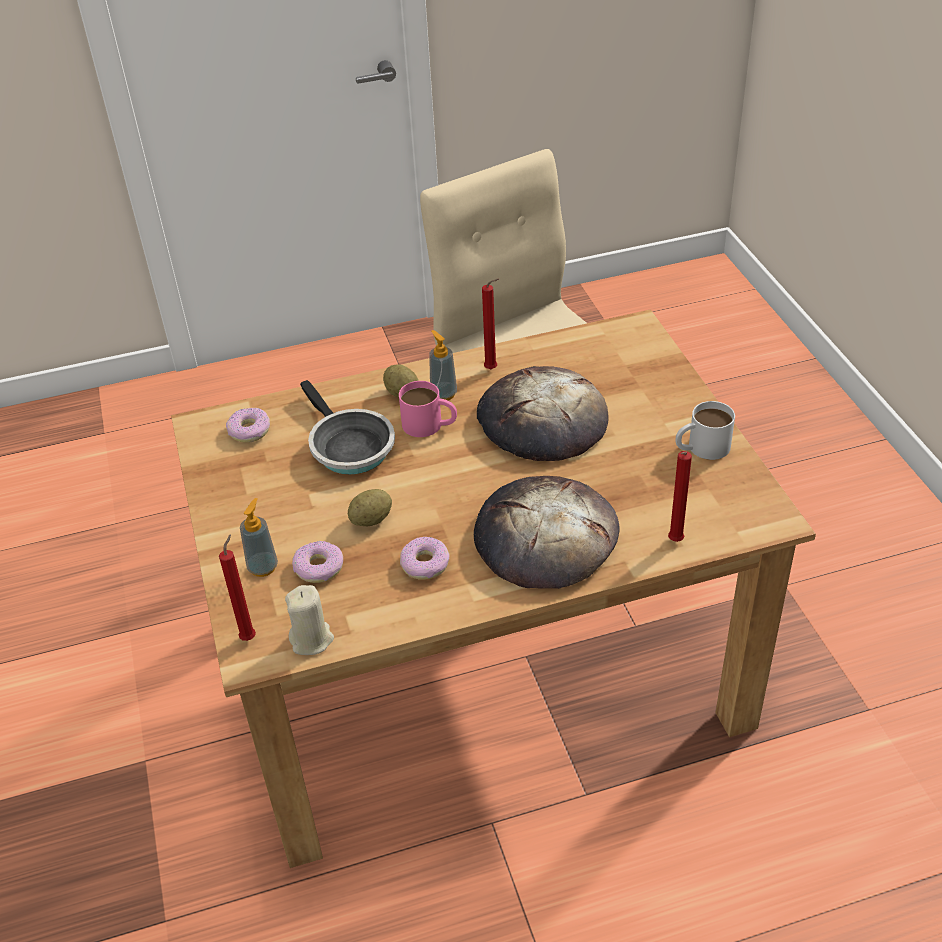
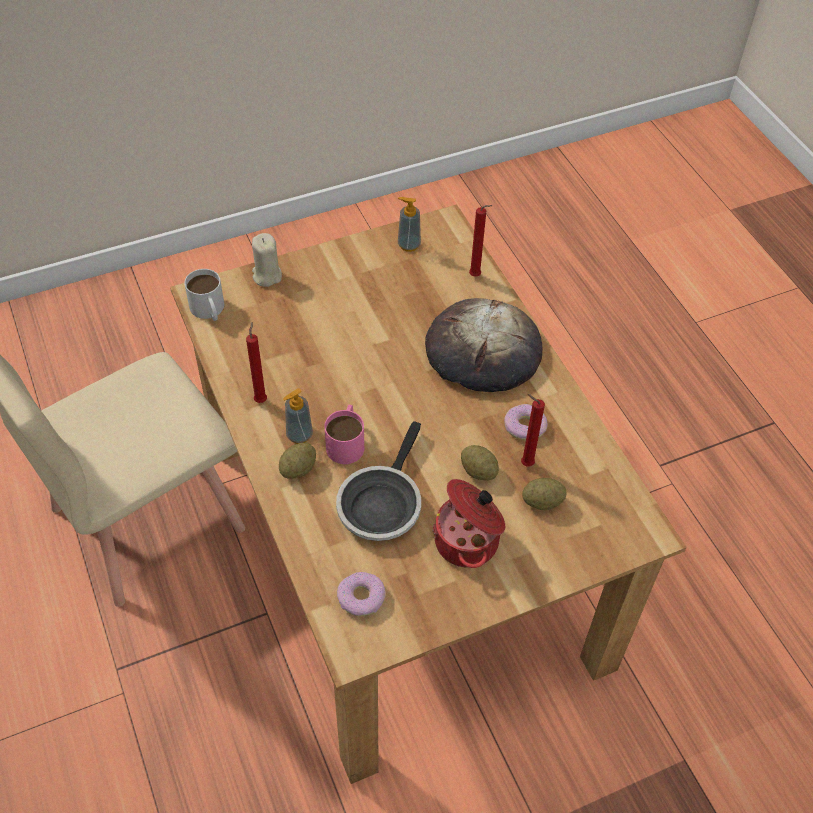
camera: 100 degrees left, 10 degrees up
red candle [219,534,256,641] -> red candle moved to [521,394,545,467]
soap dispenser [240,498,278,577] -> soap dispenser moved to [398,197,421,252]
beige candle [285,585,334,655] -> beige candle moved to [252,233,282,287]
donut [292,541,343,583] -> potato [522,478,567,510]
frying pan [300,380,395,475] -> frying pan turned 150 degrees clockwise [336,421,421,541]
bread [477,366,609,461] -> none
white mug [676,401,735,460] -> white mug moved to [184,269,224,321]
none -> cooking pot [432,479,505,568]

